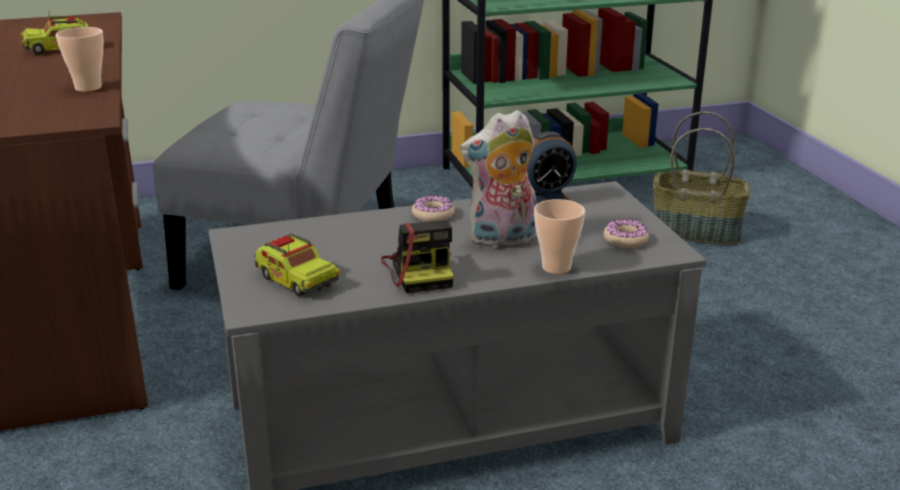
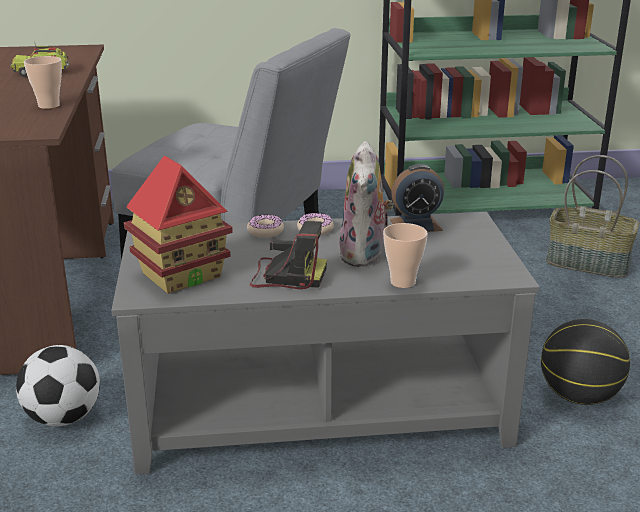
camera: 10 degrees right, 0 degrees up
toy truck [254,233,340,297] -> toy house [124,156,233,294]
camera [381,220,453,293] -> camera turned 75 degrees counterclockwise [250,221,327,289]
plush toy [460,110,537,249] -> plush toy turned 75 degrees counterclockwise [339,141,394,267]
donut [603,219,649,248] -> donut moved to [247,215,284,238]
none -> football [16,345,100,427]
none -> basketball [541,319,630,405]

